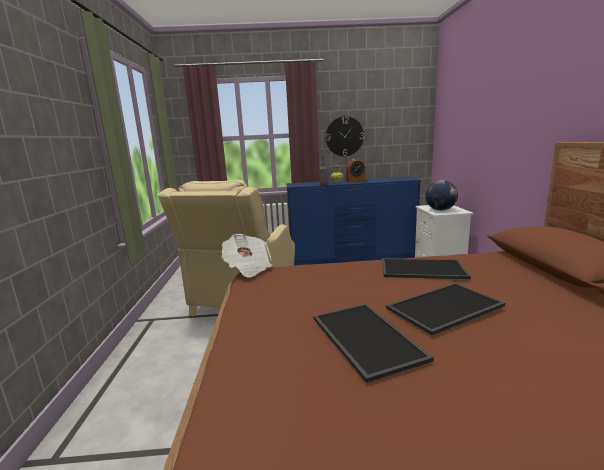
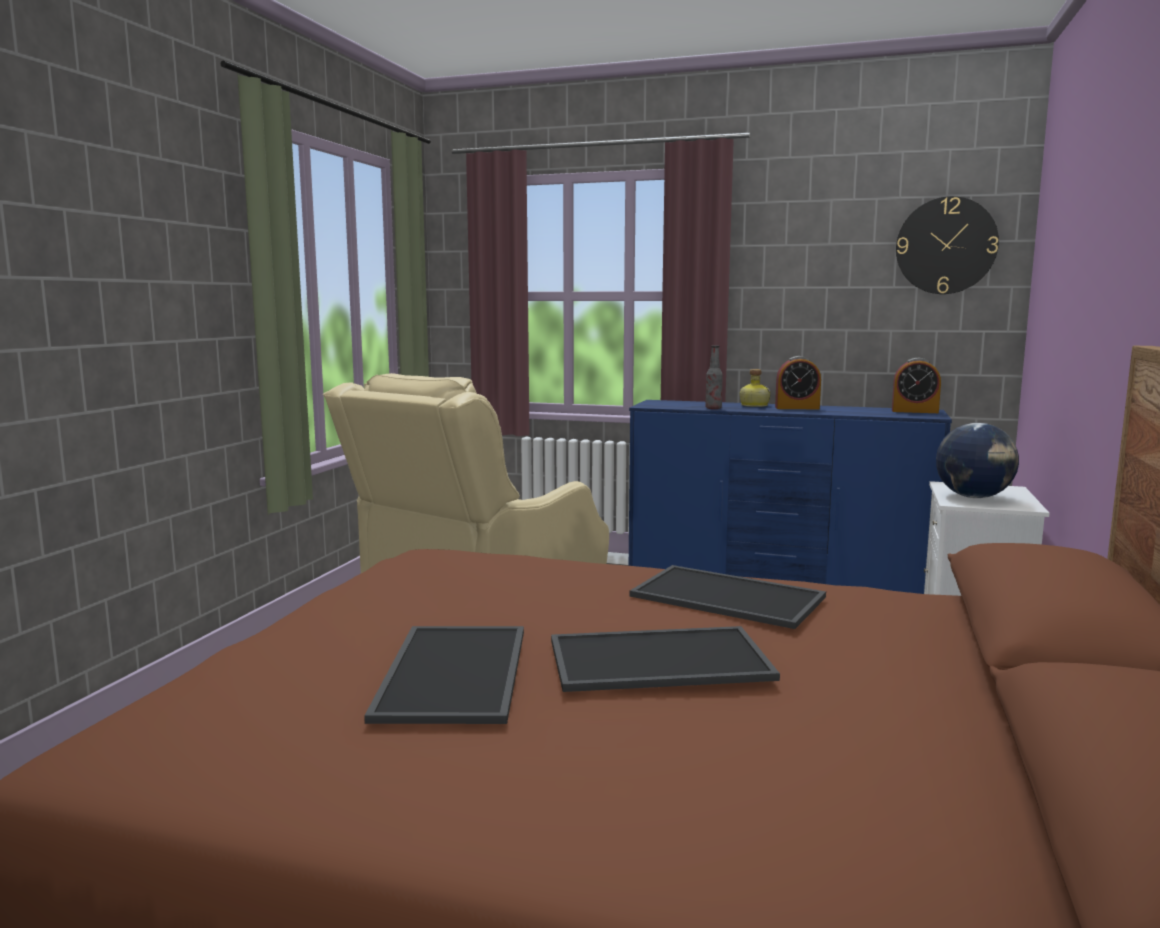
camera: 20 degrees right, 5 degrees down
newspaper [222,234,272,277] -> none
wall clock [326,116,364,156] -> wall clock moved to [896,196,999,294]
none -> alarm clock [892,358,941,413]

